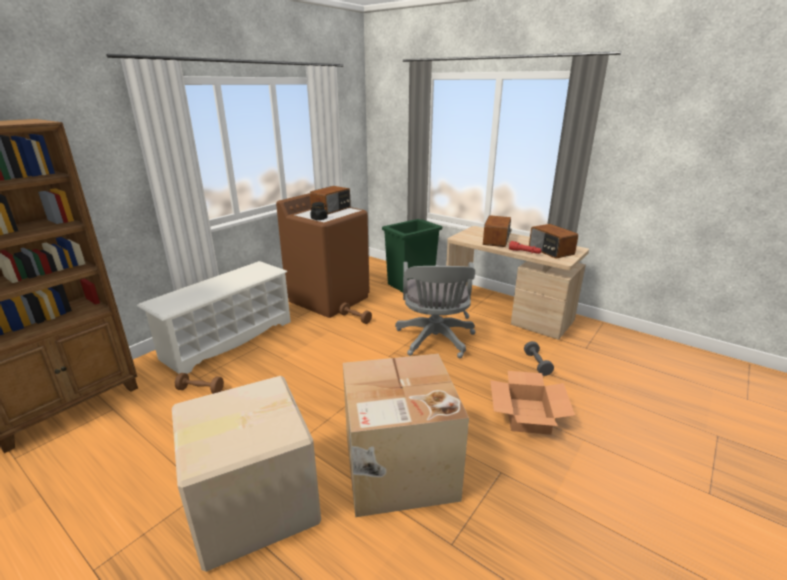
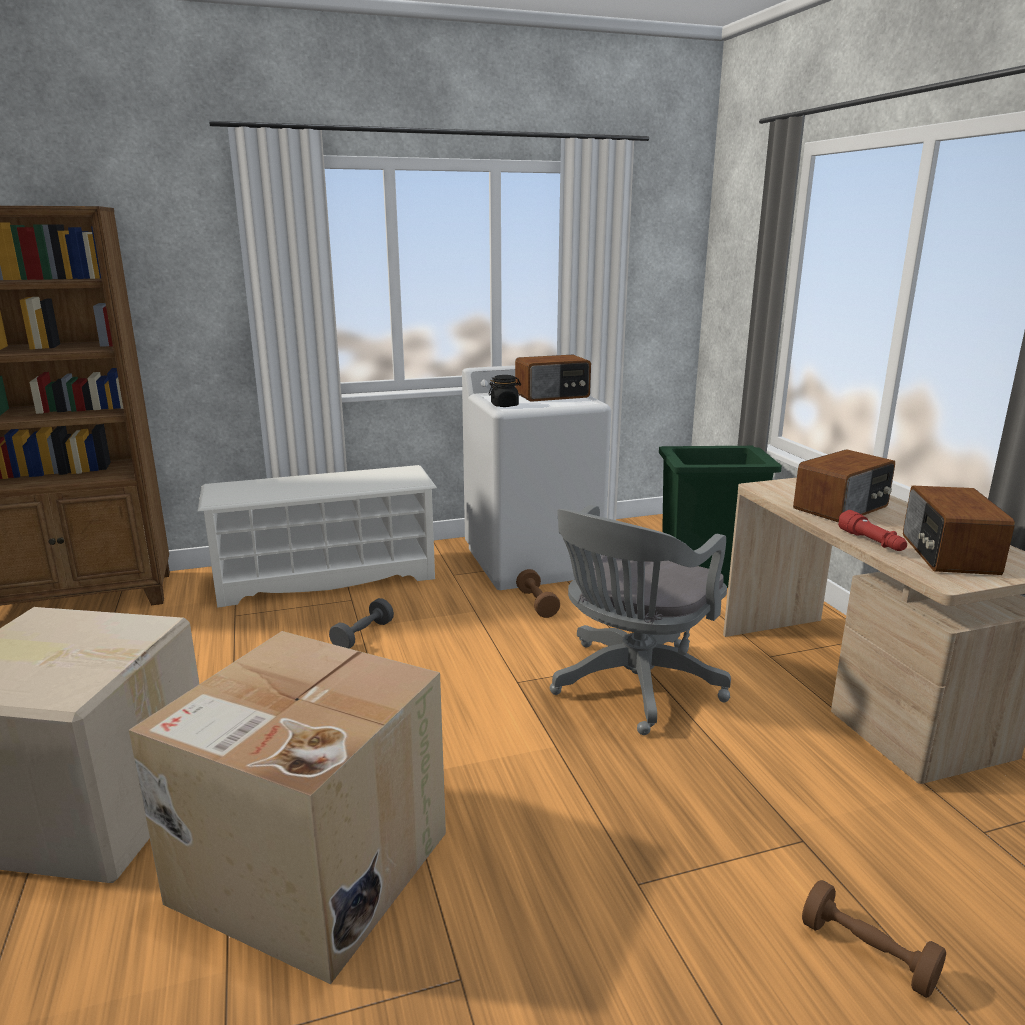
camera: 35 degrees right, 5 degrees down
brown dumbbell [175,373,224,394] -> brown dumbbell moved to [802,880,946,998]
brown washing machine [276,193,370,318] -> white washing machine [462,365,611,590]
cardboard box [490,371,575,435] -> none
grey dumbbell [524,341,554,376] -> grey dumbbell moved to [329,598,394,649]

